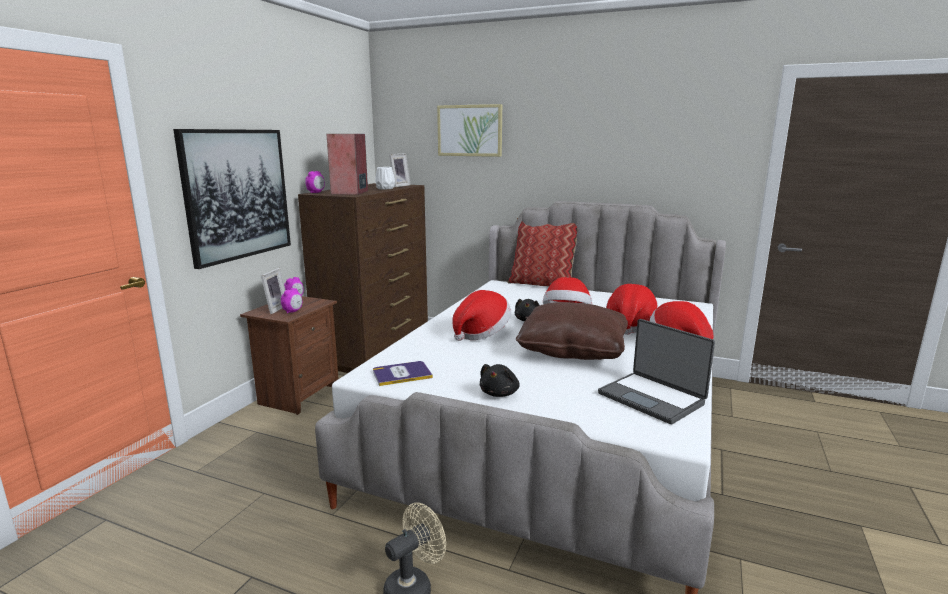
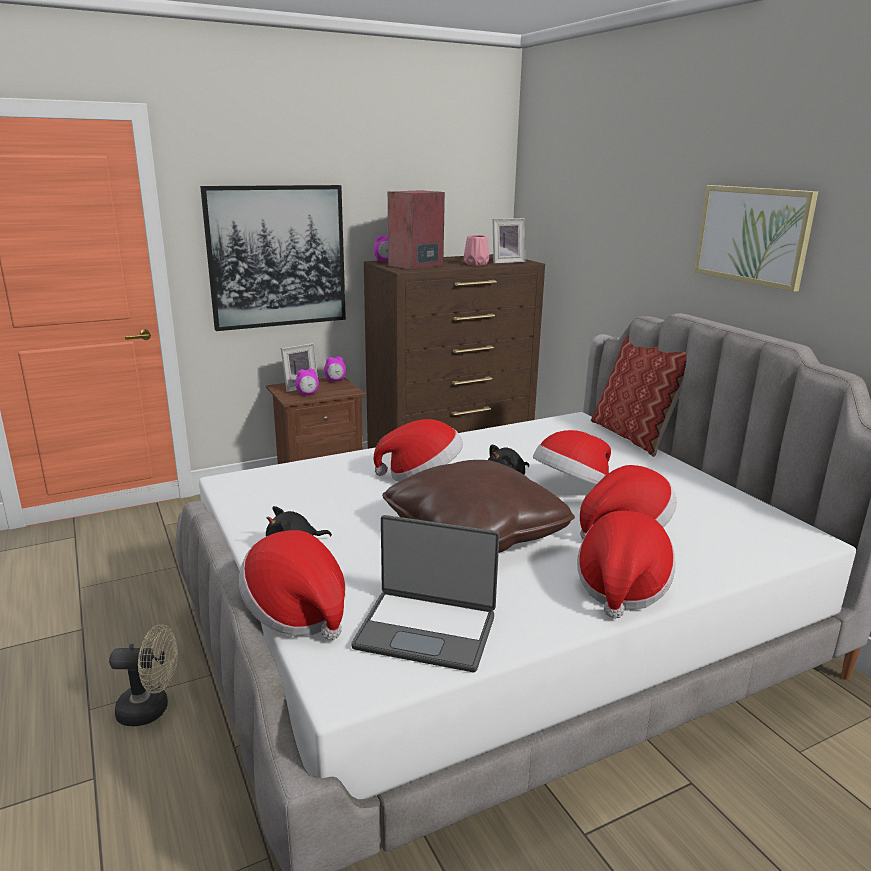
camera: 40 degrees right, 5 degrees up
book [373,361,433,386] -> none
white vase [375,167,395,189] -> pink vase [464,235,489,266]
picture [437,104,502,157] -> picture moved to [694,185,818,292]
laptop [598,319,715,424] -> laptop turned 75 degrees counterclockwise [351,515,500,672]
none -> hat [239,530,346,640]

